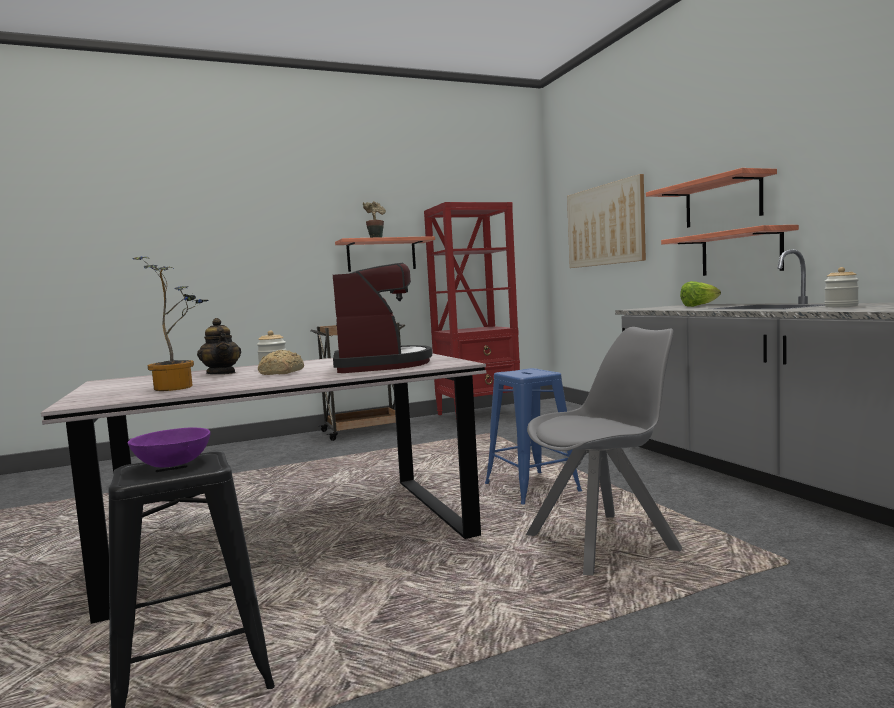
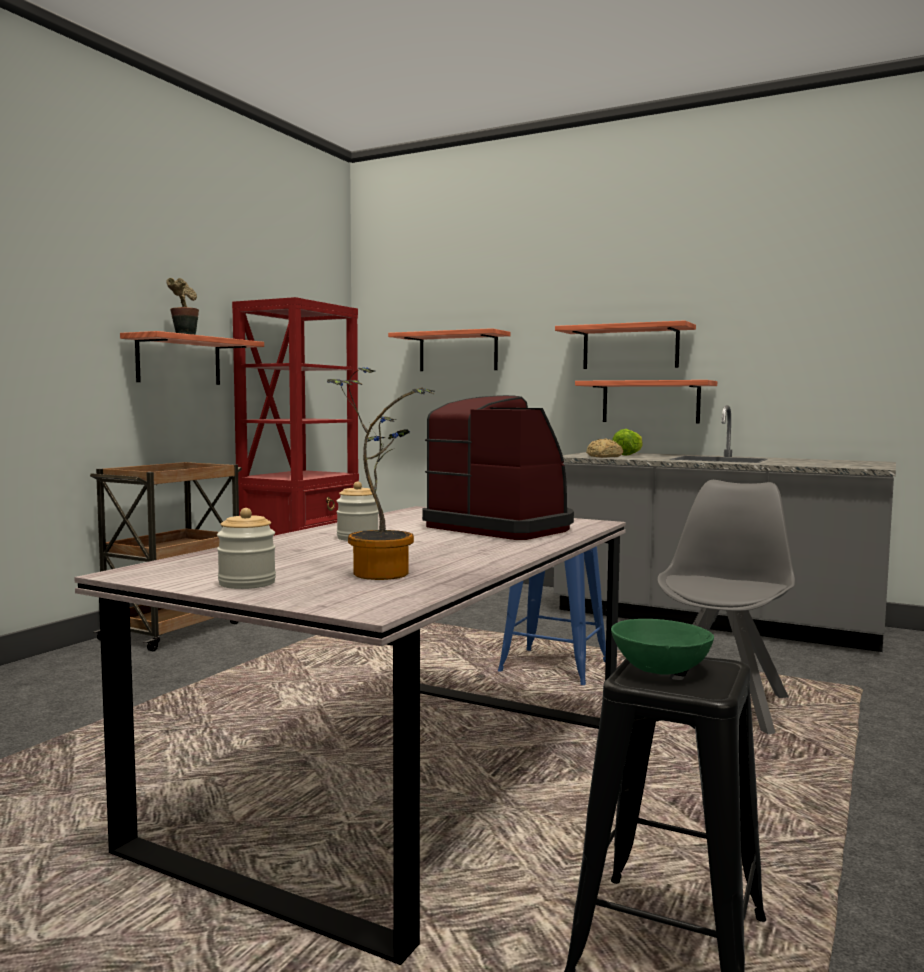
camera: 40 degrees left, 0 degrees up
purple bowl [128,427,211,467] -> green bowl [611,619,714,675]
teapot [197,318,241,374] -> none
bread [258,350,304,375] -> bread moved to [586,439,623,458]
picture [567,174,646,268] -> shelf [388,328,511,371]
jar [824,267,859,307] -> jar moved to [217,508,276,589]

